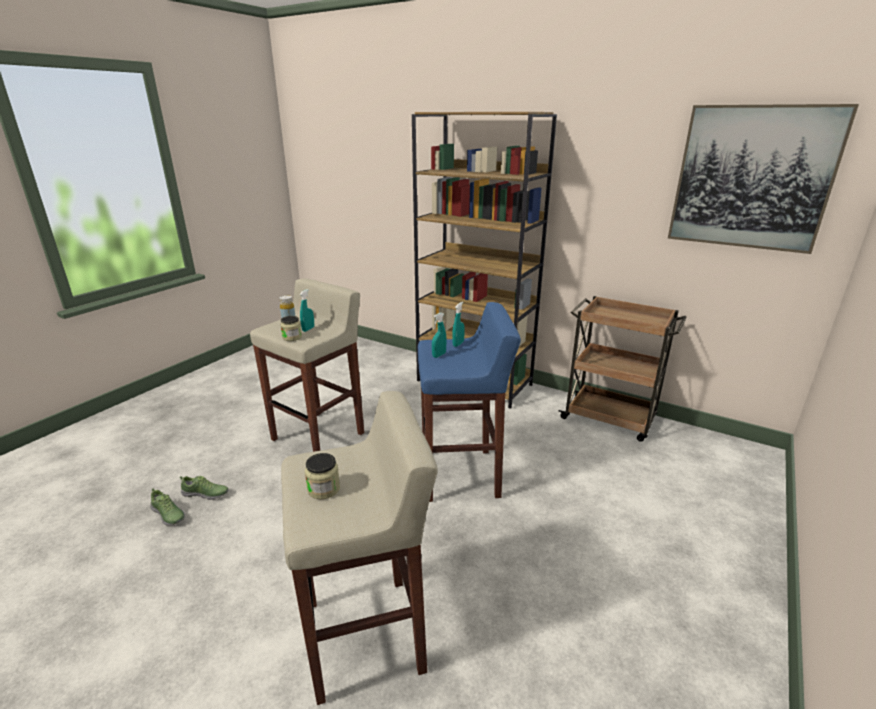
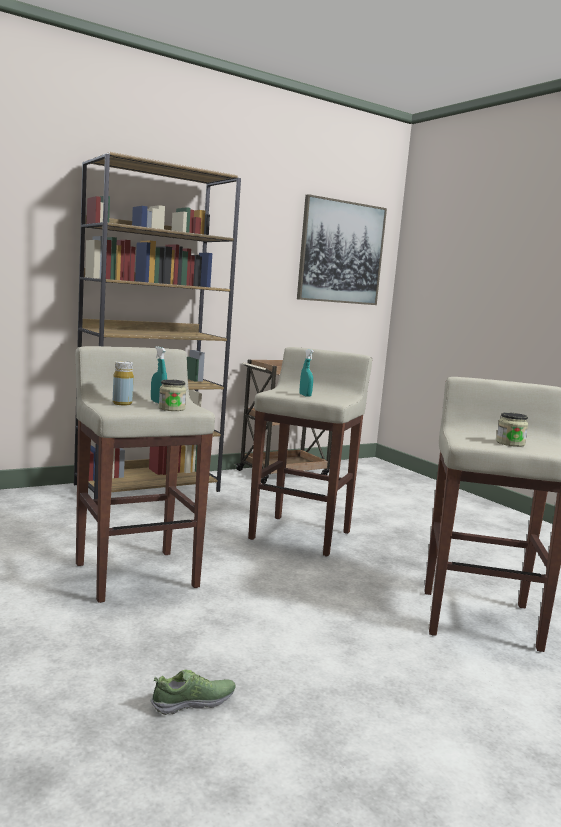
camera: 65 degrees left, 15 degrees down
shoe [179,476,228,500] -> none
blue stool [418,302,521,502] -> beige stool [248,347,372,556]
turquoise spray bottle [452,302,465,347] -> none

